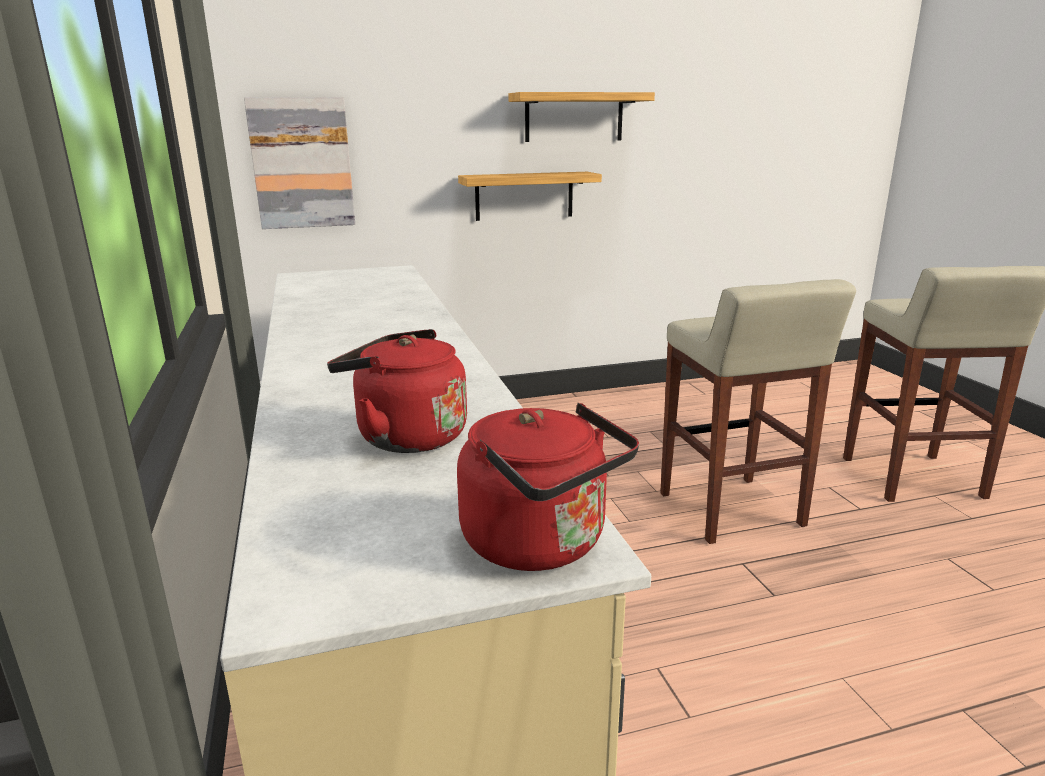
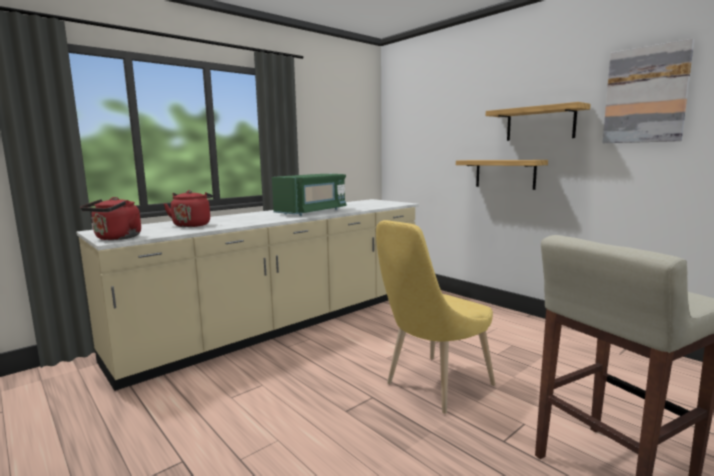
camera: 65 degrees right, 10 degrees down
picture [244,97,355,229] -> picture moved to [602,39,694,143]
beige stool [660,279,856,544] -> yellow chair [376,220,495,414]
none -> green microwave [272,174,347,216]

